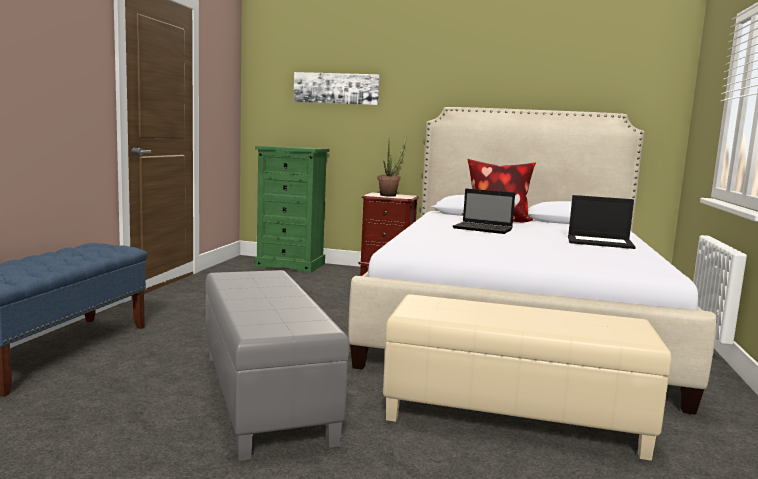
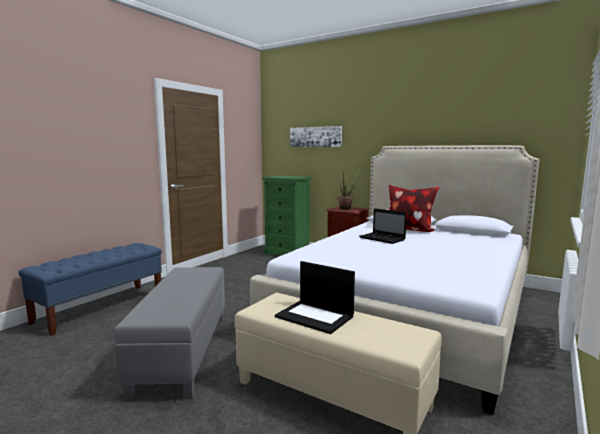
camera: 20 degrees right, 0 degrees up
laptop [568,195,636,249] -> laptop moved to [275,261,355,334]

